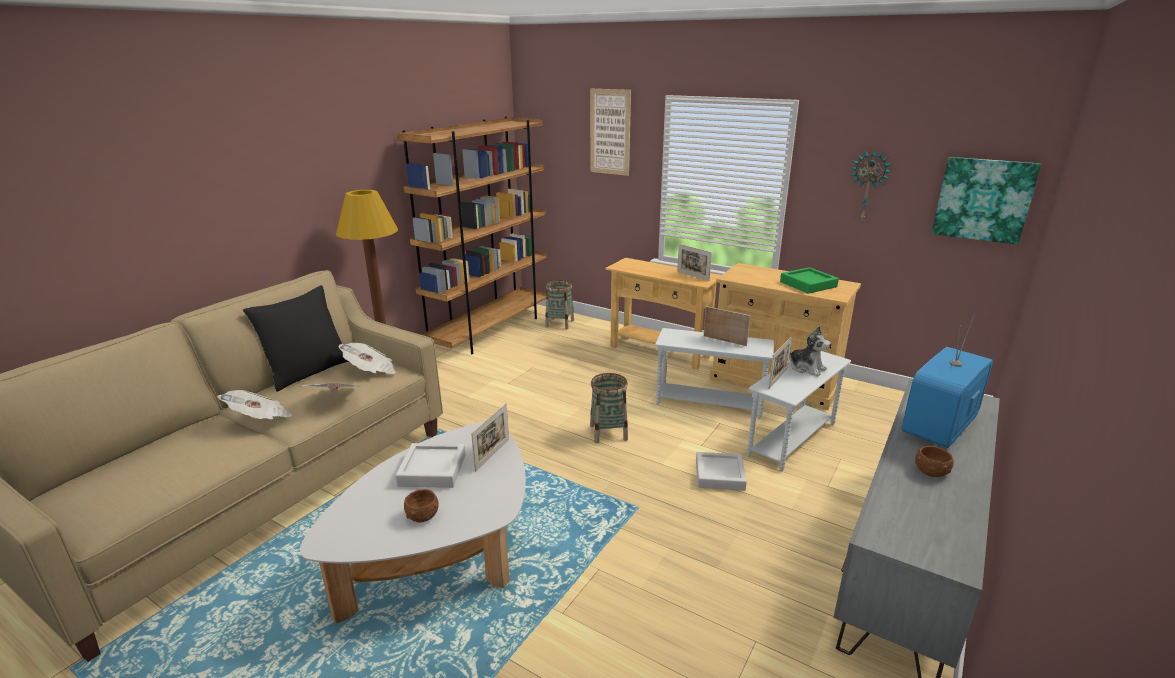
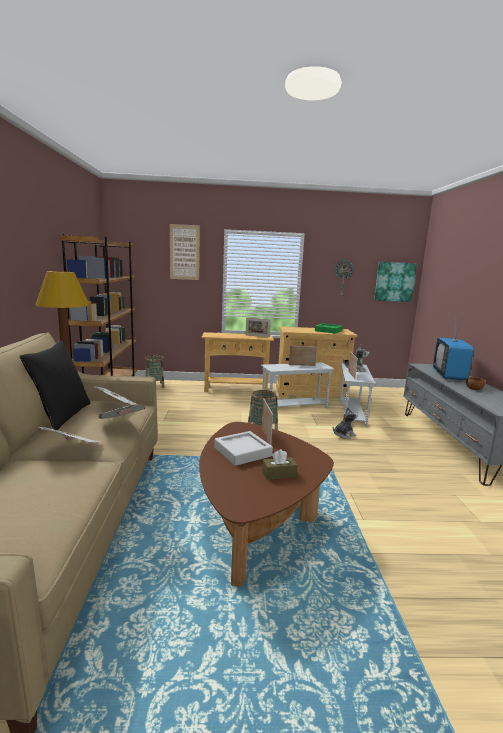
camera: 35 degrees left, 10 degrees down
white coffee table [300,422,526,623] -> brown coffee table [199,422,334,587]
brown bowl [404,489,439,522] -> brown tissue box [262,449,297,480]
grey tray [696,452,747,491] -> plush toy [333,407,358,439]

